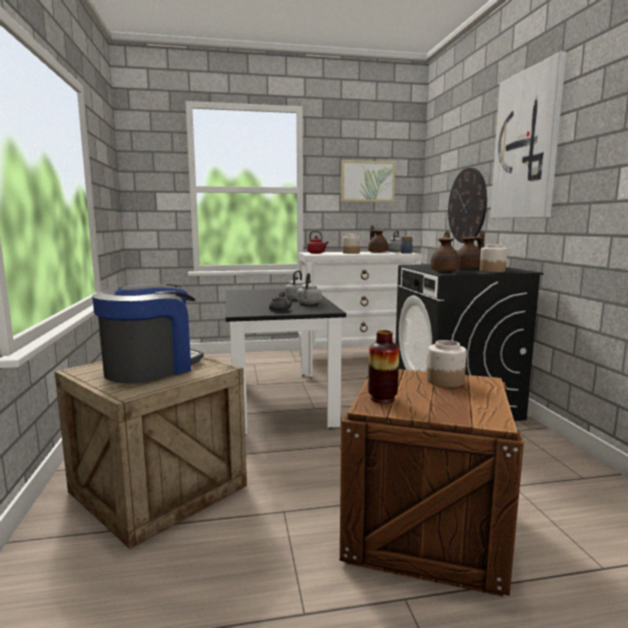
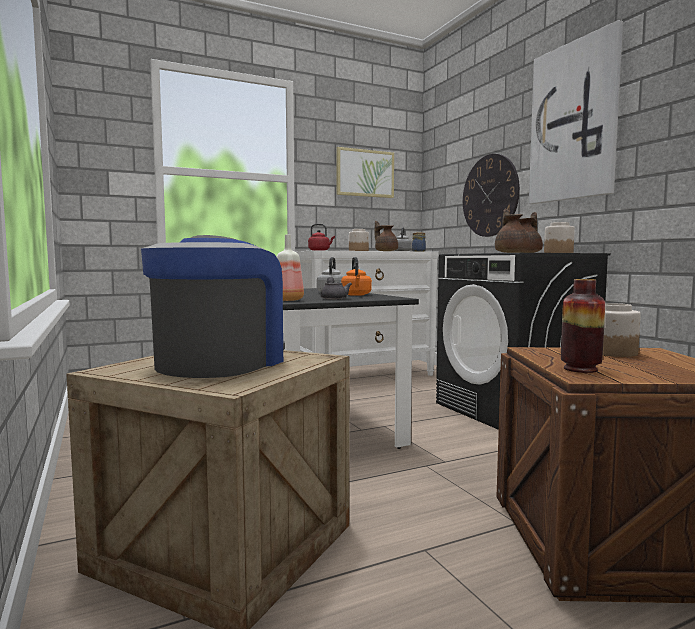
camera: 15 degrees left, 5 degrees down
grey kettle [297,273,321,305] -> orange kettle [341,257,372,296]
none -> bottle [277,235,304,301]

